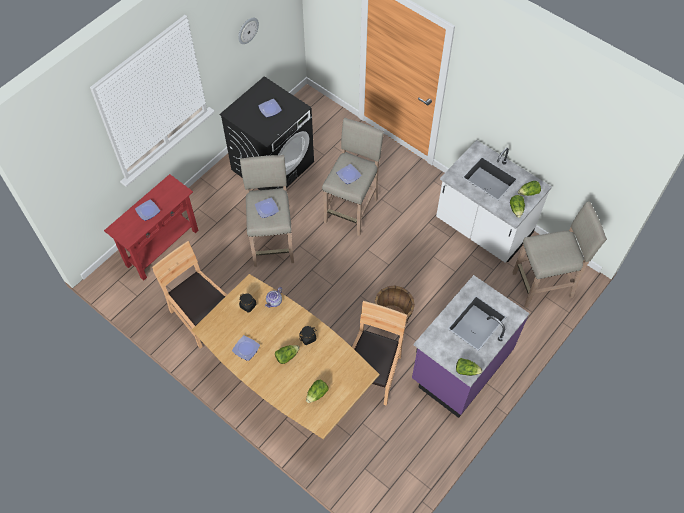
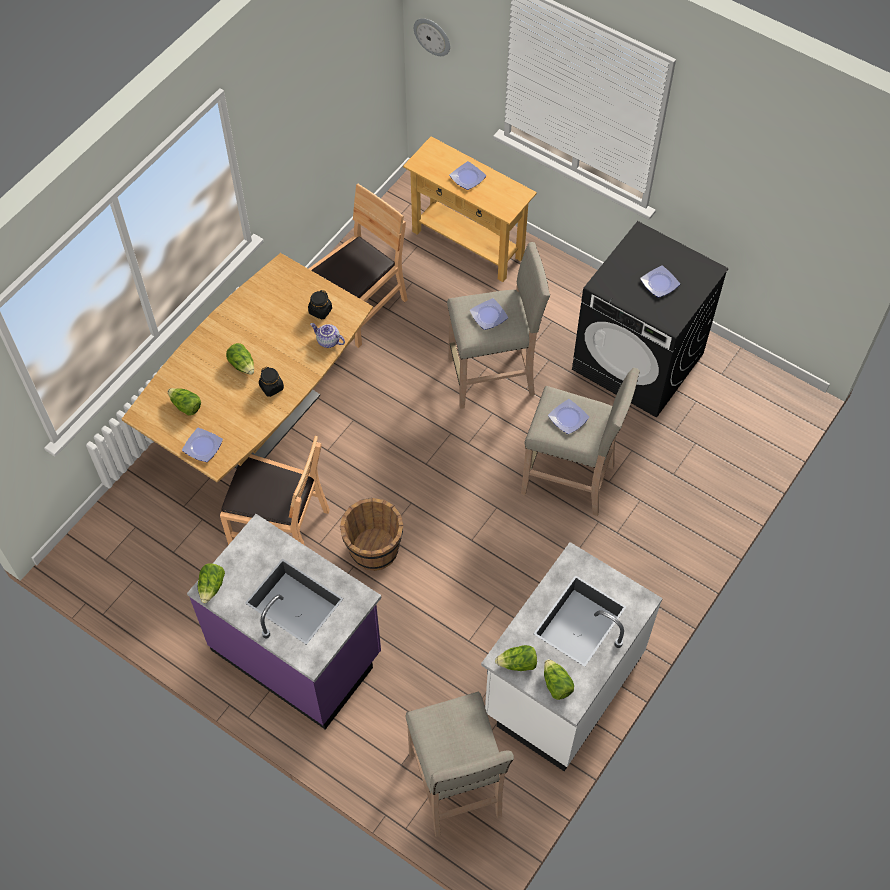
camera: 85 degrees right, 0 degrees up
red console table [104,174,199,280] -> beige console table [403,136,537,282]
plate [232,335,260,361] -> plate moved to [182,428,223,462]
wall clock [238,17,259,44] -> wall clock moved to [414,18,450,56]

